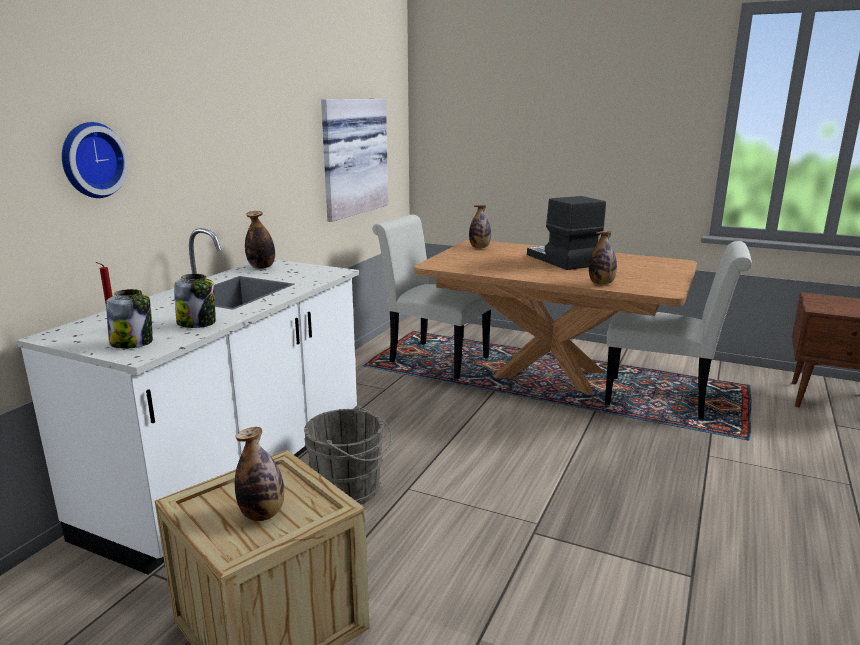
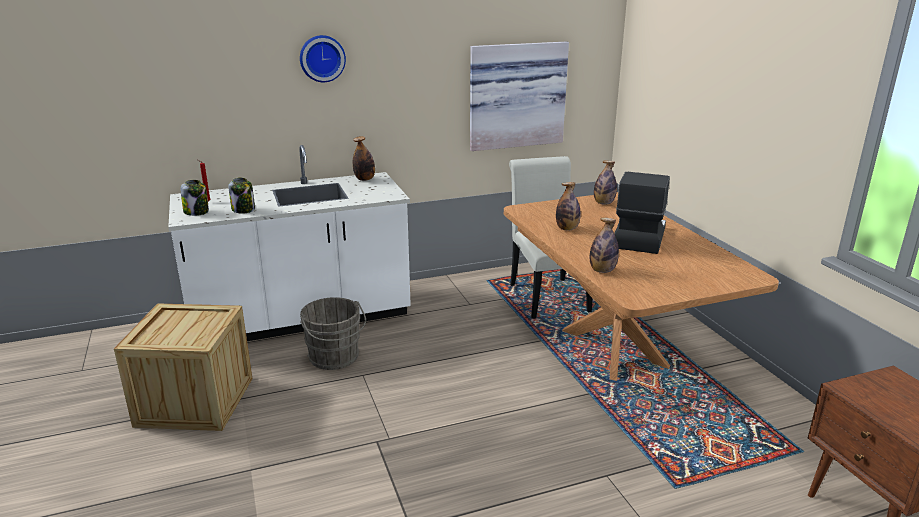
camera: 45 degrees right, 5 degrees up
wall clock [62,122,129,198] -> wall clock moved to [300,35,346,82]
bottle [235,427,284,521] -> bottle moved to [556,182,581,231]
white chair [605,241,752,420] -> none

